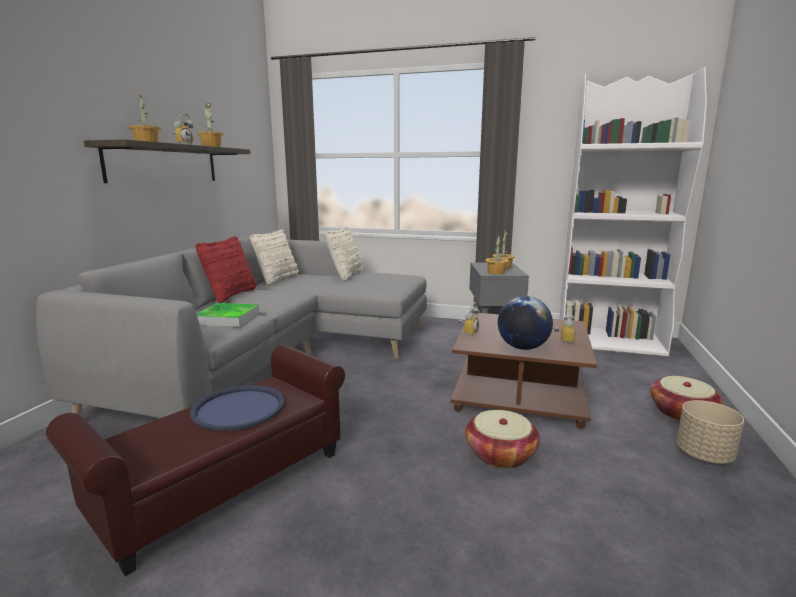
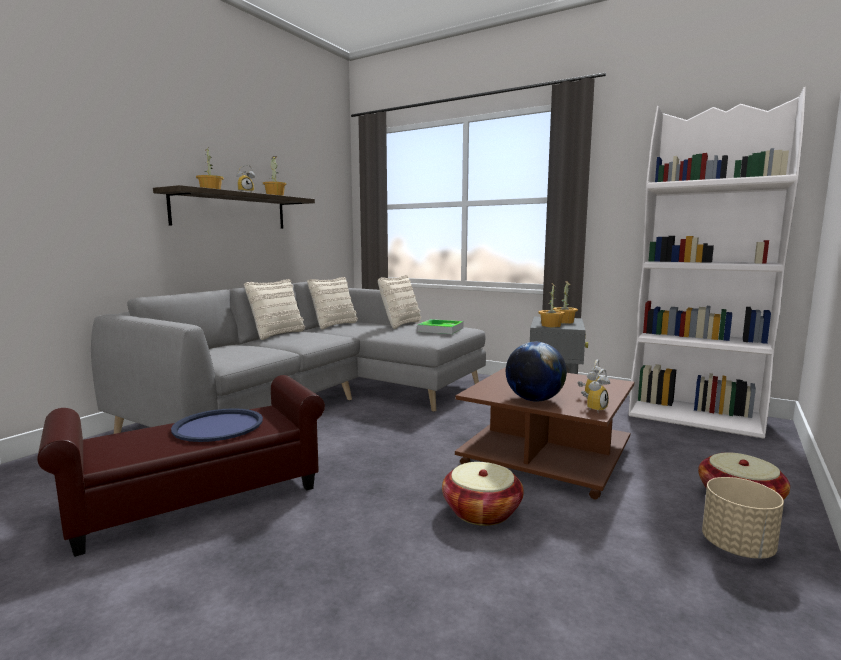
camera: 15 degrees right, 5 degrees down
red pillow [195,236,257,303] -> beige pillow [244,279,305,340]
tray [197,303,260,327] -> tray moved to [417,319,464,334]
alarm clock [459,302,480,336] -> alarm clock moved to [581,369,610,413]

